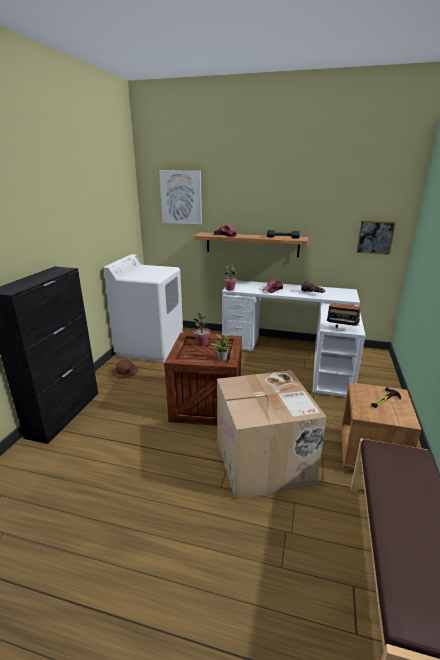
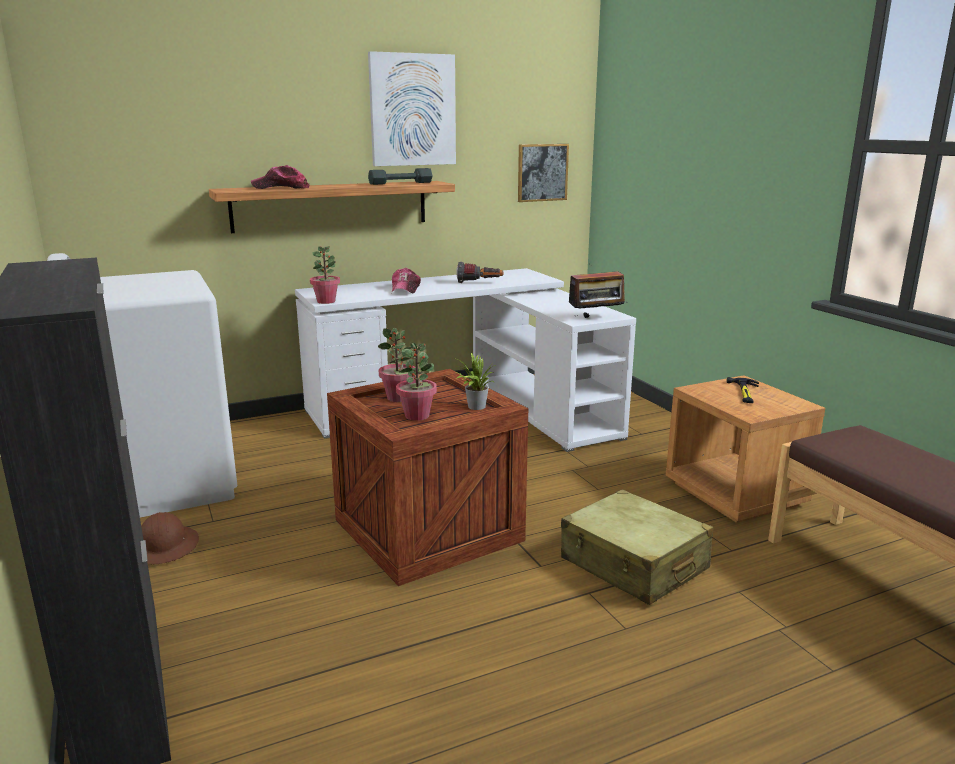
camera: 40 degrees left, 5 degrees down
picture [159,170,202,224] -> picture moved to [368,51,456,166]
cardboard box [217,370,327,500] -> beige suitcase [561,489,713,605]
none -> potted plant [396,342,437,421]

